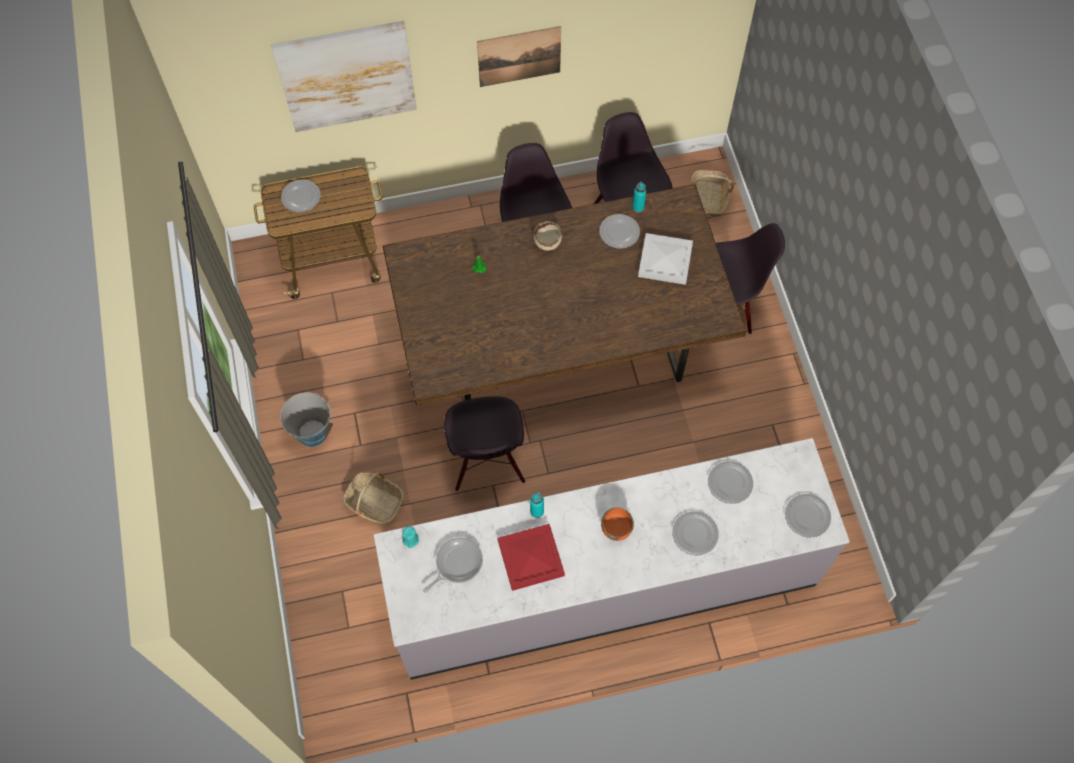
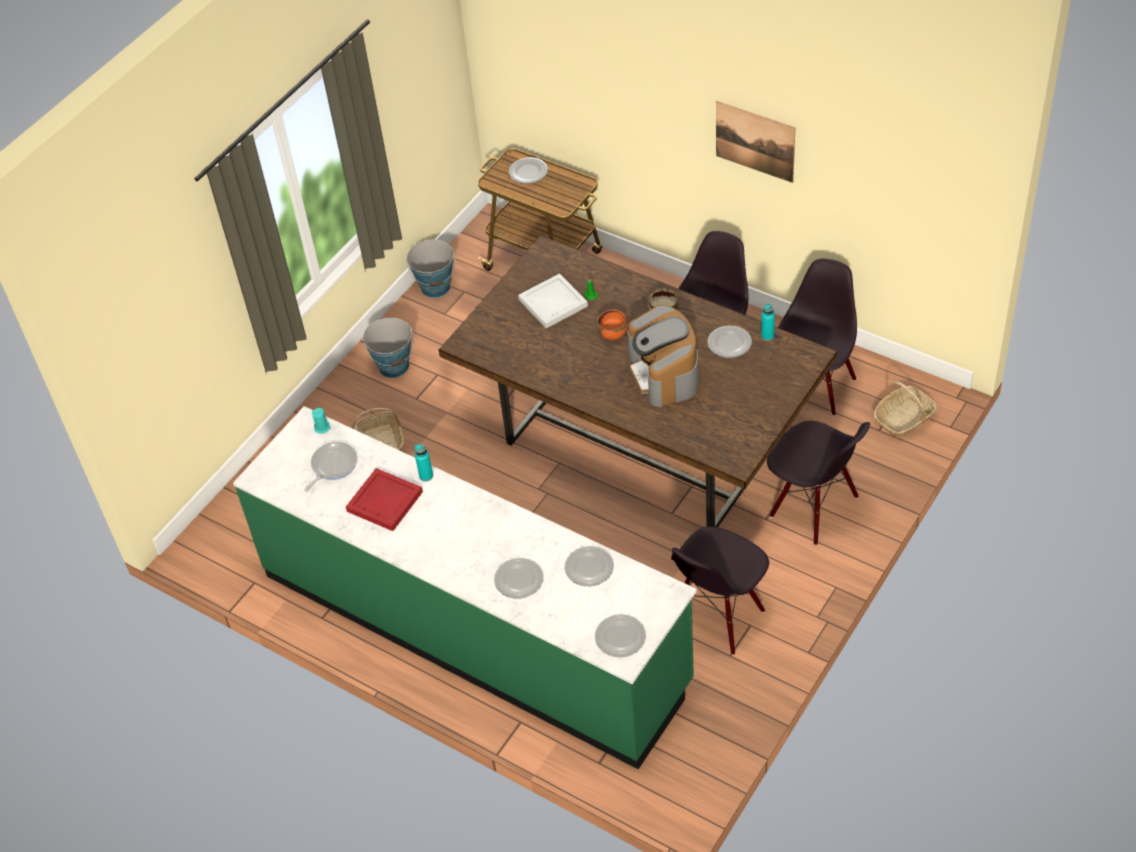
camera: 50 degrees right, 15 degrees down
picture [271,21,417,132] -> none
grey counter [374,438,850,680] -> green counter [233,406,697,769]
frying pan [423,538,483,593] -> frying pan turned 60 degrees counterclockwise [304,442,357,492]
black chair [444,396,525,491] -> black chair moved to [671,527,769,655]
orange bowl [601,507,634,541] -> orange bowl moved to [597,309,627,340]
white tray [638,233,693,285] -> white tray moved to [518,273,588,328]
none -> bucket [406,240,456,298]
none -> coffee machine [628,305,699,407]

